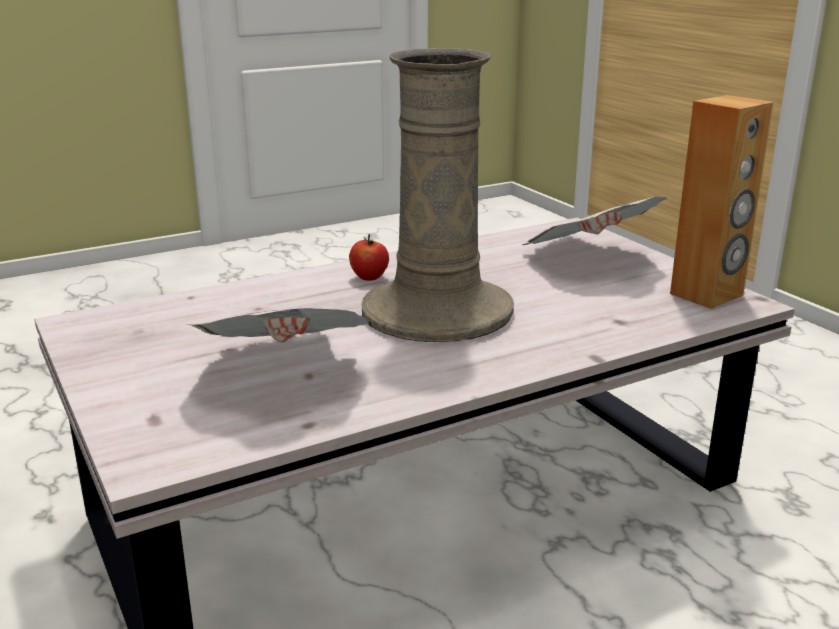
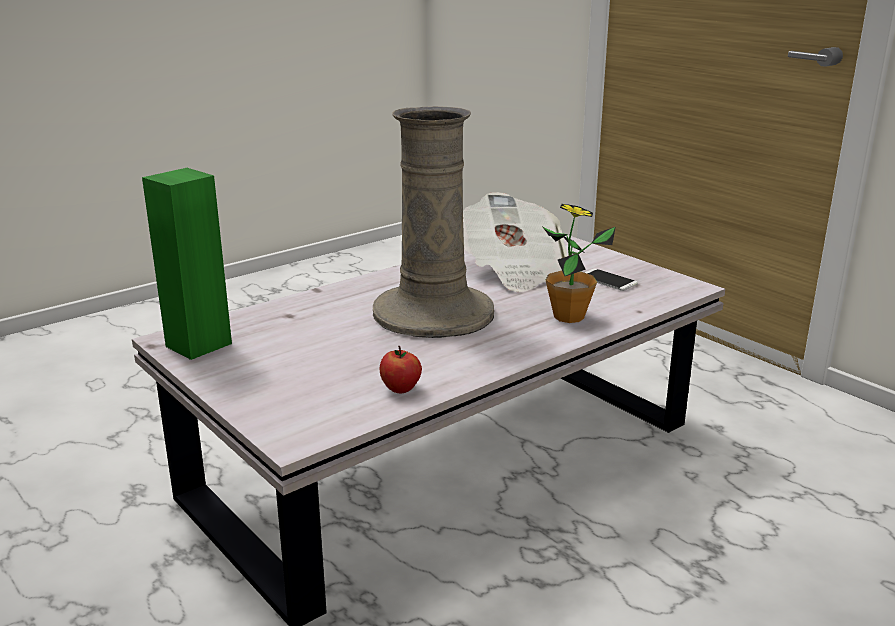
camera: 170 degrees right, 0 degrees up
apple [349,234,389,281] -> apple moved to [380,346,422,393]
newspaper [522,196,667,245] -> none
brown speaker [670,95,774,309] -> green speaker [142,168,232,360]
none -> potted plant [543,204,615,323]
none -> phone [584,269,638,291]

